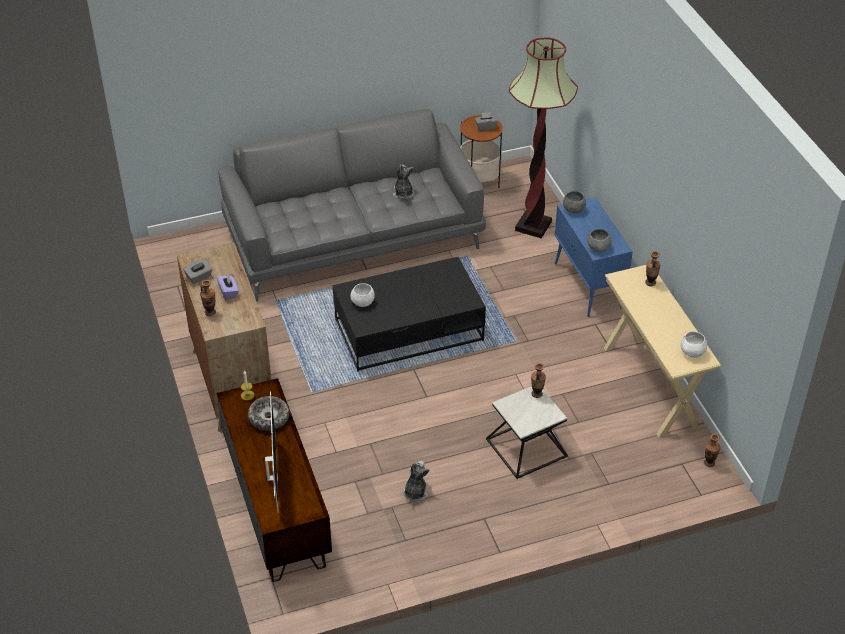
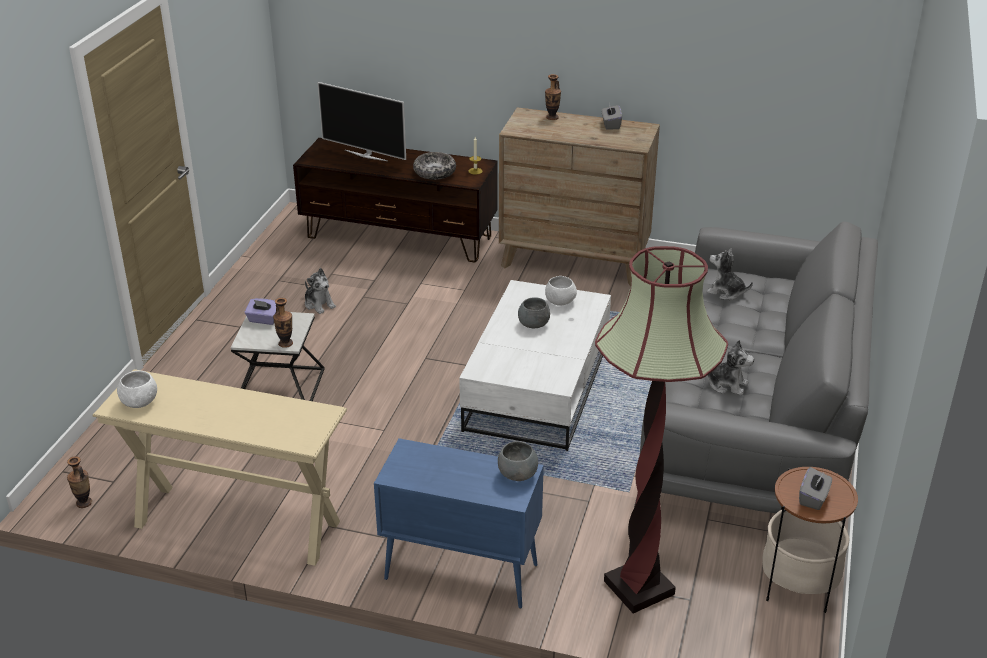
camera: 125 degrees right, 10 degrees down
purple tissue box [217,274,239,300] -> purple tissue box moved to [245,298,276,325]
black coffee table [333,257,486,371] -> white coffee table [459,280,611,451]
grey bowl [587,229,611,252] -> grey bowl moved to [518,297,550,328]
vase [645,251,660,286] -> none
none -> plush toy [707,248,753,300]

